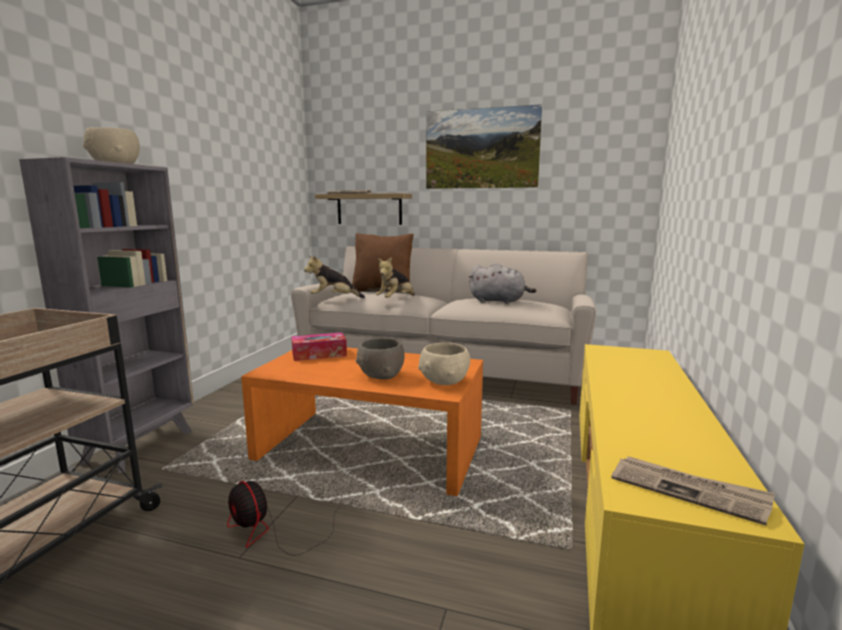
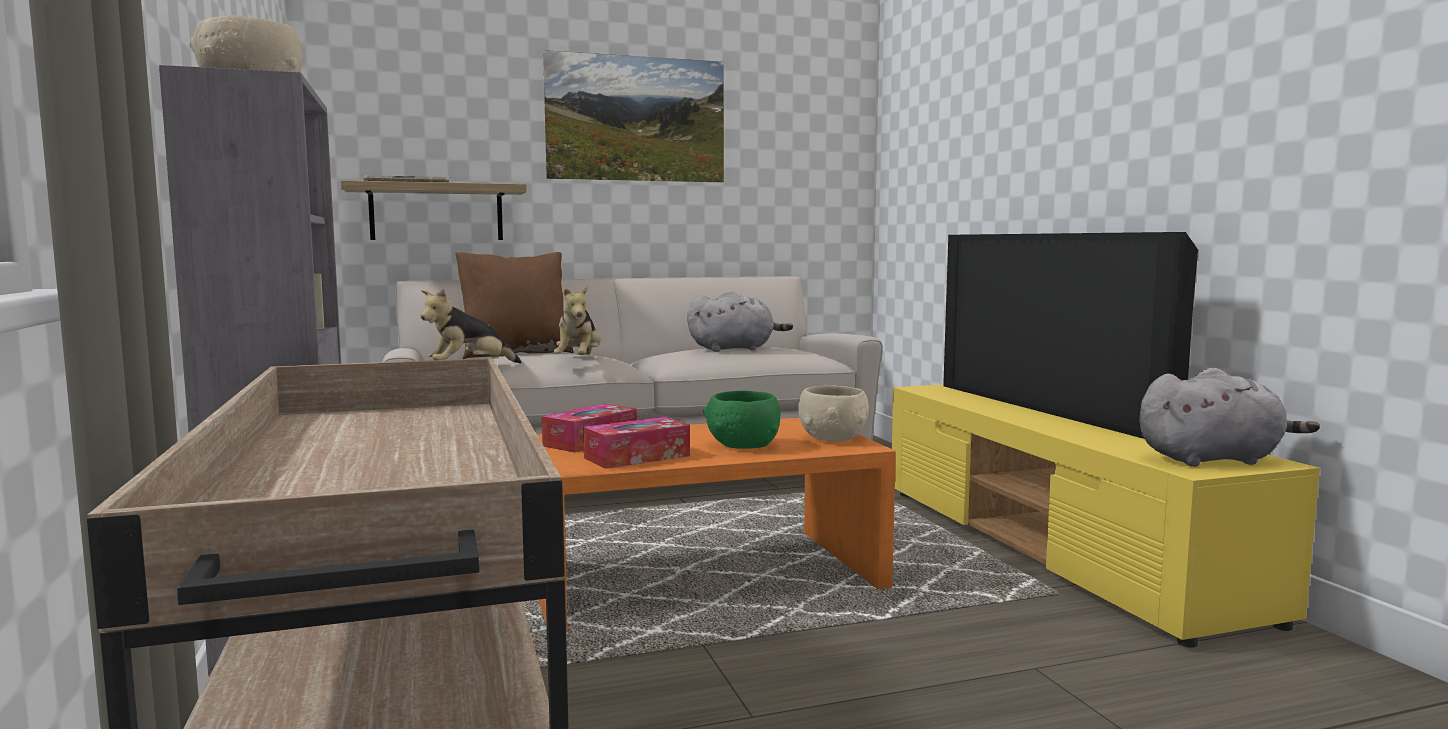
camera: 35 degrees left, 5 degrees down
fan [227,481,342,556] -> none
grey bowl [356,338,405,379] -> green bowl [703,391,780,449]
newspaper [611,456,775,525] -> grey plush toy [1139,368,1320,467]
none -> tissue box [583,417,690,469]
none -> television [943,232,1198,439]

